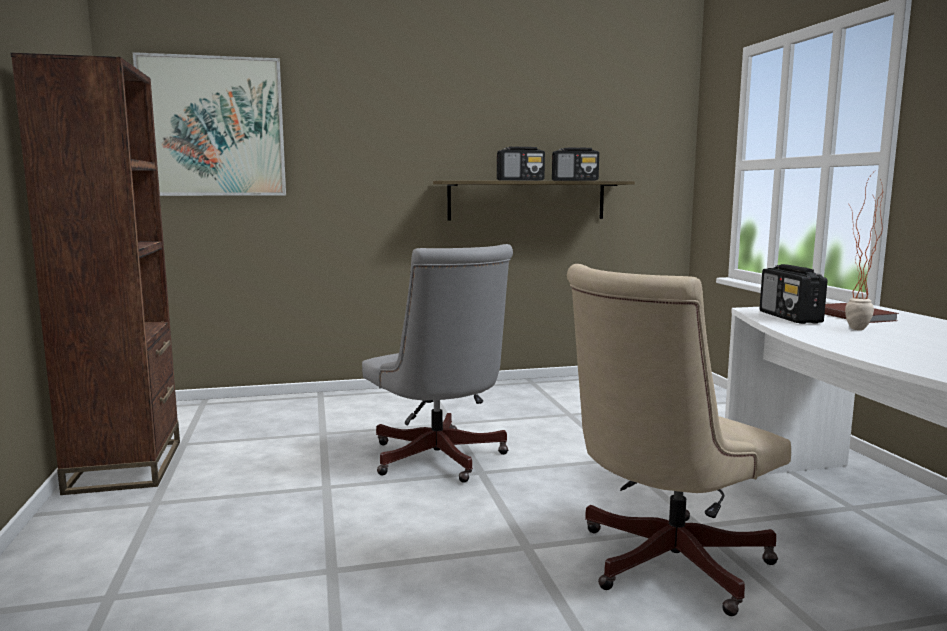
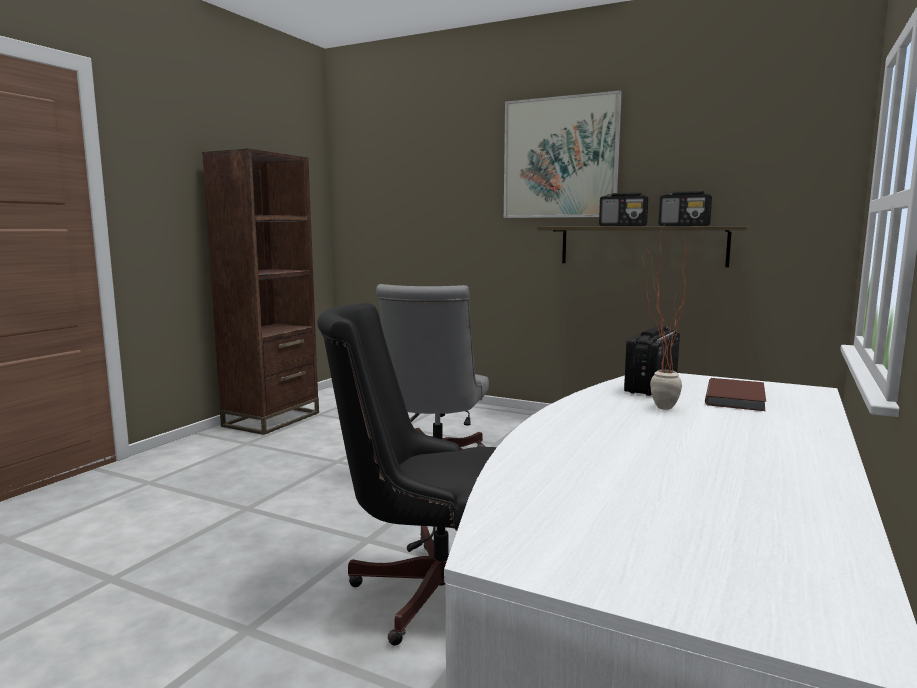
camera: 40 degrees right, 0 degrees up
picture [132,52,286,196] -> picture moved to [504,90,622,218]
beige office chair [567,264,791,616] -> black office chair [317,303,497,646]

